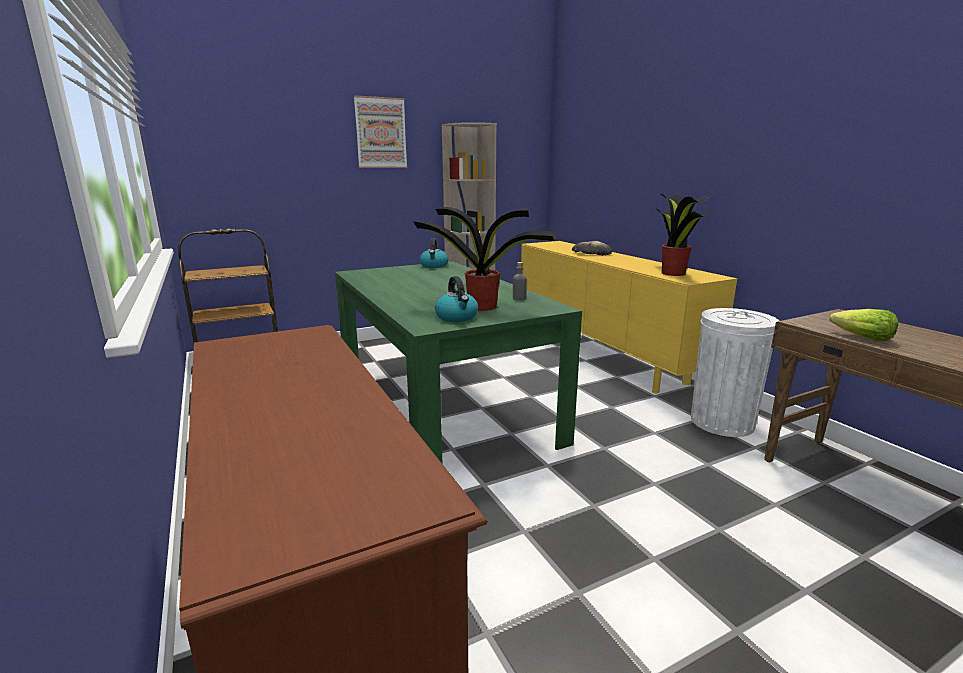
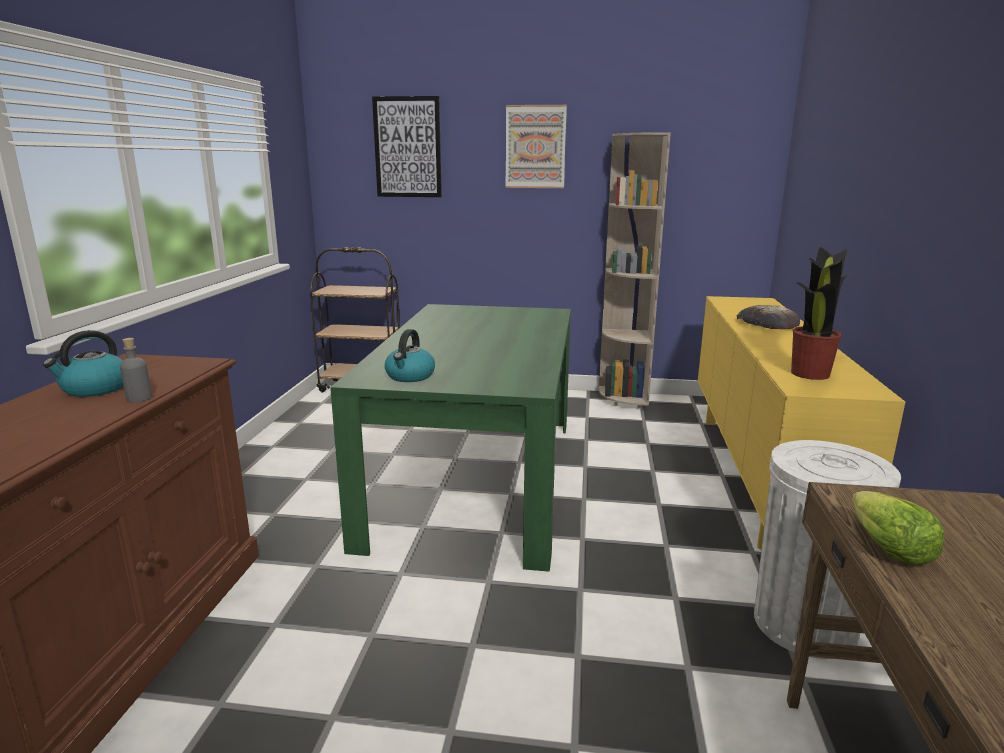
camera: 35 degrees right, 0 degrees up
potted plant [414,207,557,311] -> none
kettle [420,238,448,268] -> kettle moved to [43,330,123,397]
grey bottle [513,262,527,300] -> grey bottle moved to [120,338,152,402]
none -> picture [372,96,442,197]

